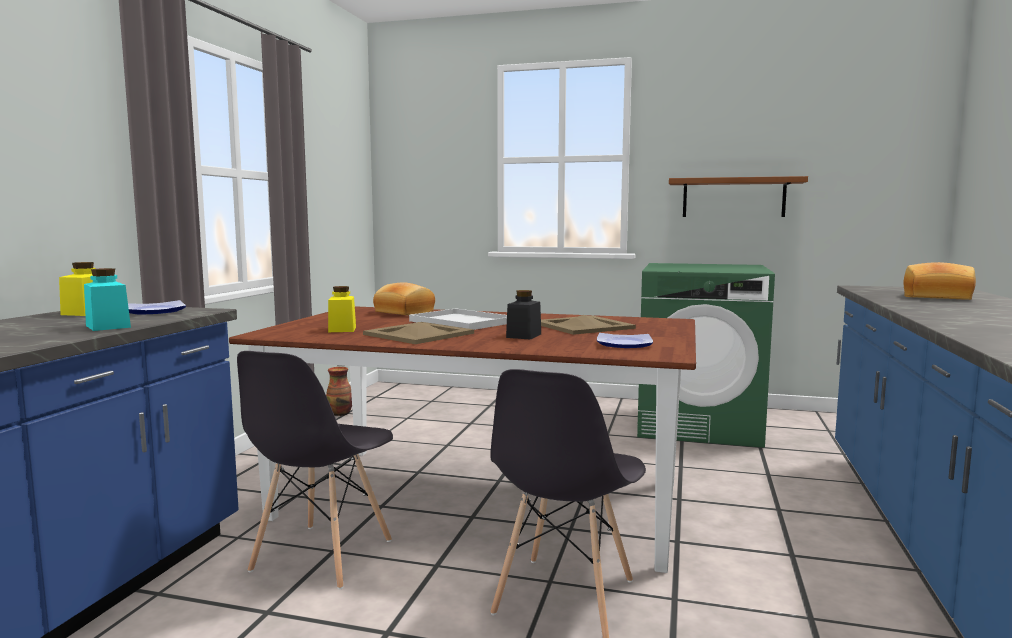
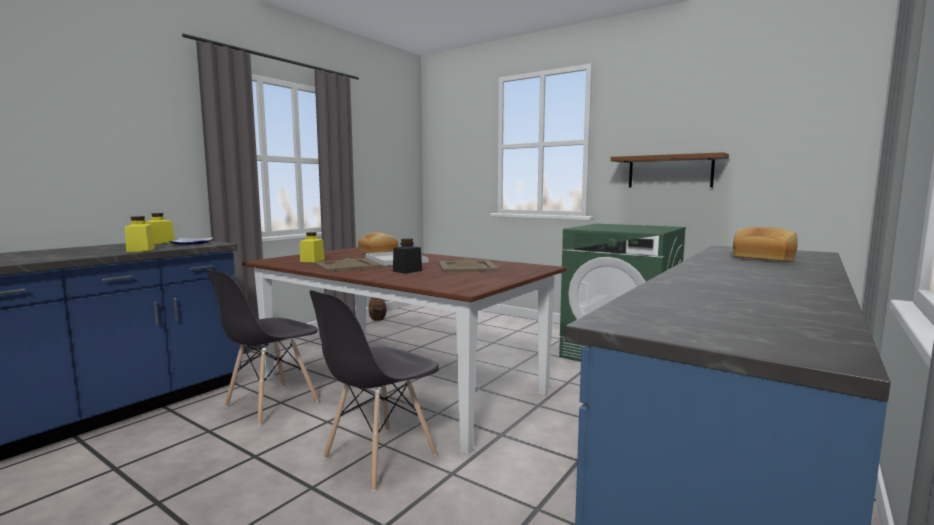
camera: 20 degrees right, 0 degrees up
turquoise jar [84,268,131,331] -> yellow jar [125,216,155,252]
plate [597,333,653,348] -> none

